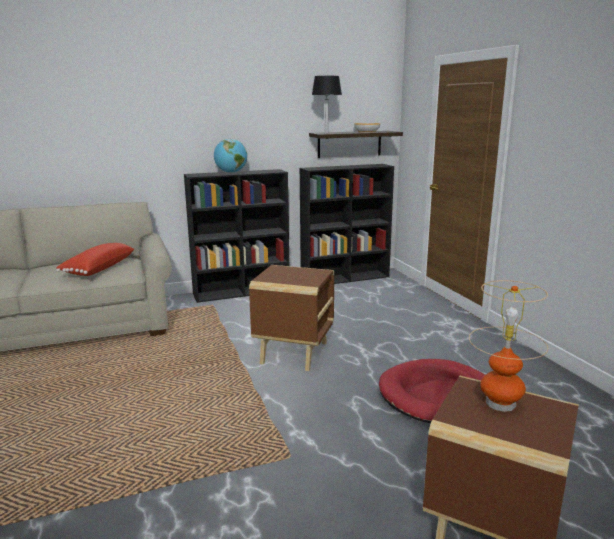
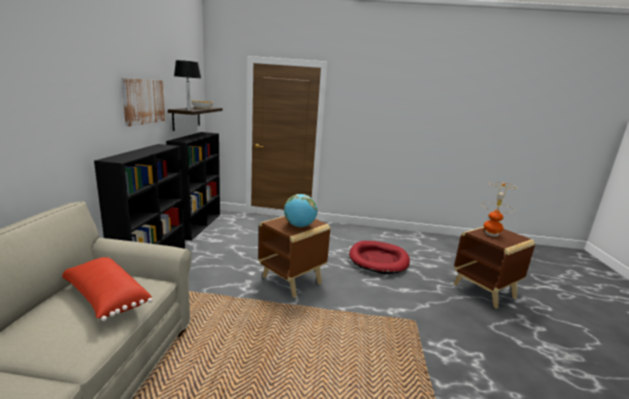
camera: 65 degrees left, 0 degrees up
globe [214,139,247,173] -> globe moved to [284,194,317,227]
none -> picture [121,78,166,126]

